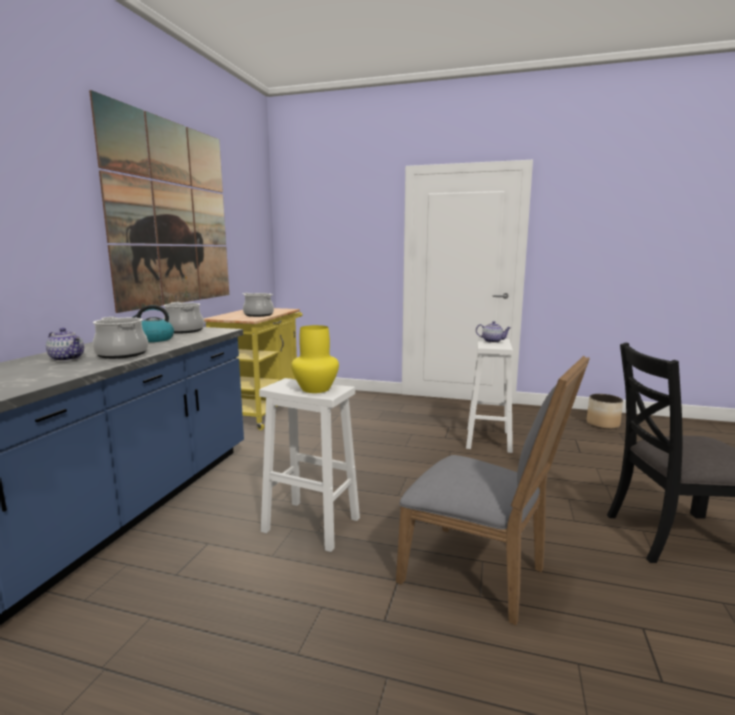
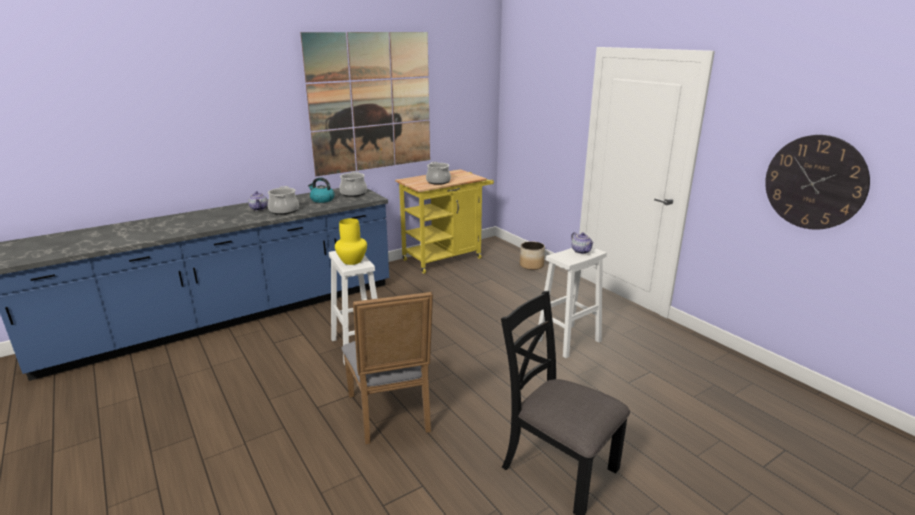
camera: 40 degrees right, 10 degrees up
planter [587,394,623,429] -> planter moved to [520,241,545,270]
none -> wall clock [765,135,870,230]

